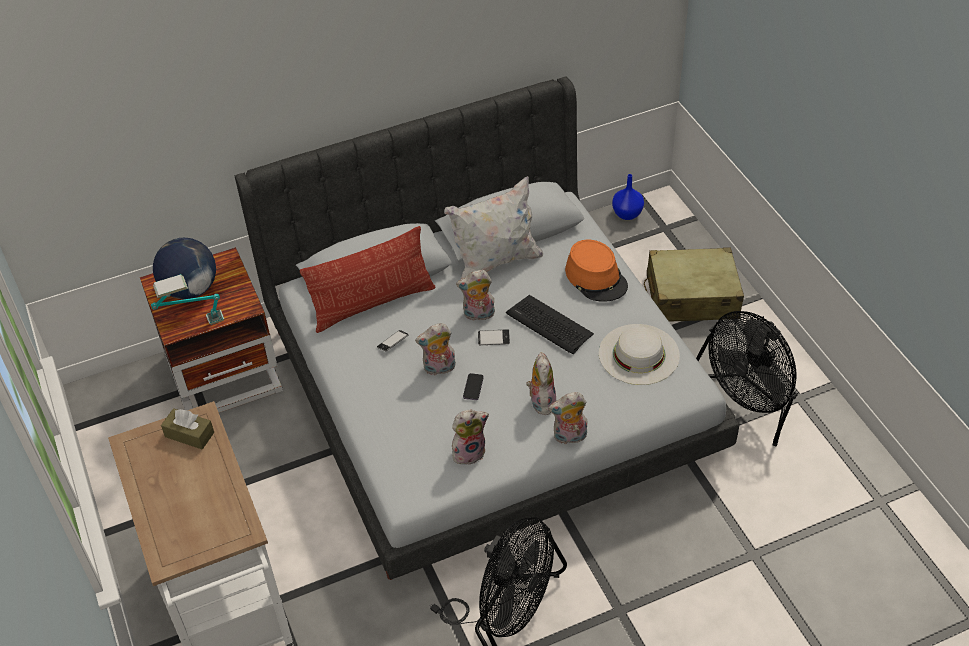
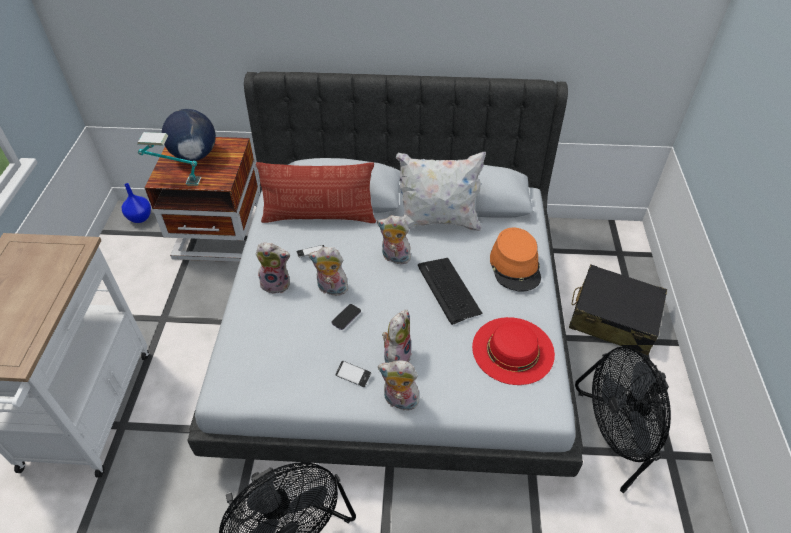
camera: 25 degrees right, 0 degrees up
brown tissue box [161,408,214,449] -> none
plush toy [452,410,489,464] -> plush toy moved to [256,243,290,294]
phone [478,329,510,345] -> phone moved to [336,361,371,387]
white hat [599,324,680,385] -> red hat [472,317,555,385]
blue vase [612,174,644,220] -> blue vase moved to [122,183,151,223]
beige suitcase [644,247,744,322] -> black suitcase [569,265,667,355]

